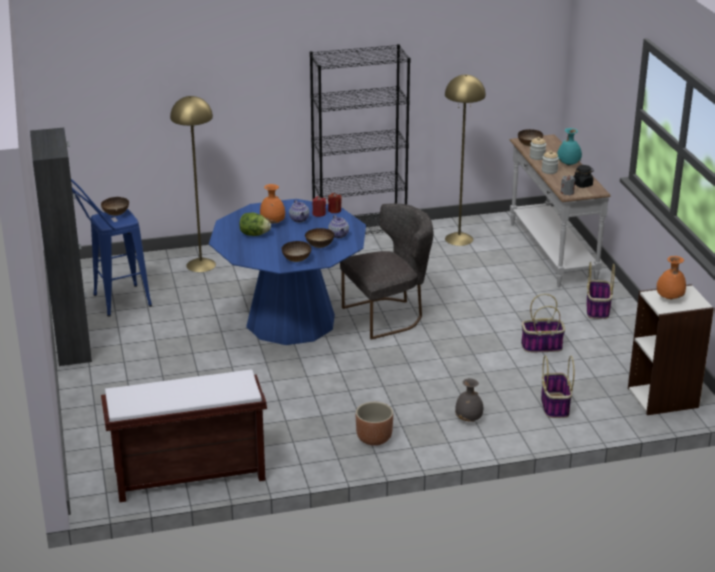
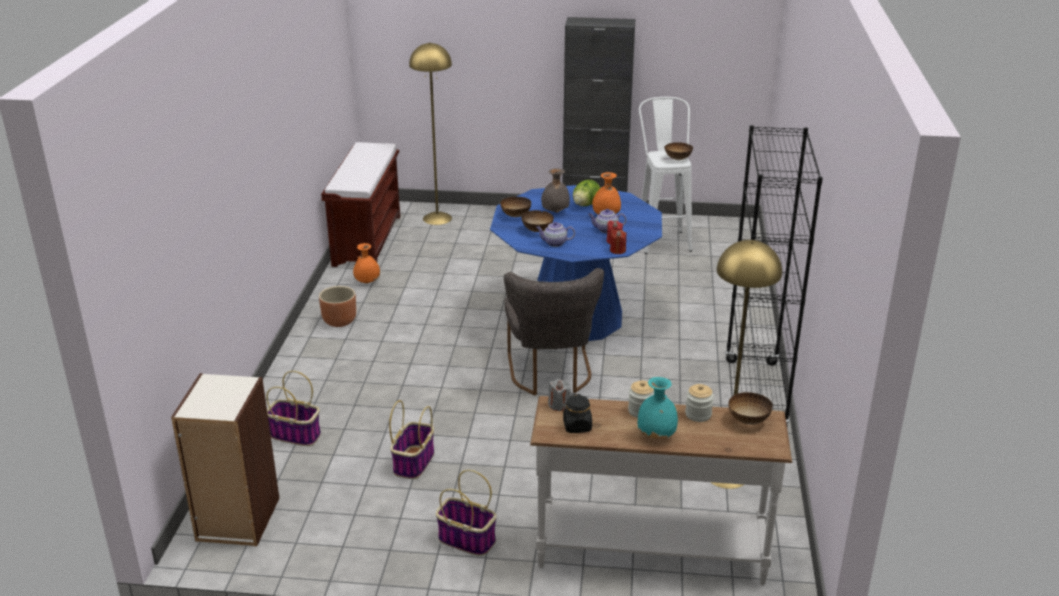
camera: 110 degrees right, 0 degrees up
blue stool [71,179,152,317] -> white stool [639,97,692,254]
yellow floor lamp [170,96,216,272] -> yellow floor lamp moved to [409,43,452,225]
grey vase [455,378,483,422] -> grey vase moved to [541,168,570,213]
orange vase [657,256,686,300] -> orange vase moved to [353,243,380,284]

